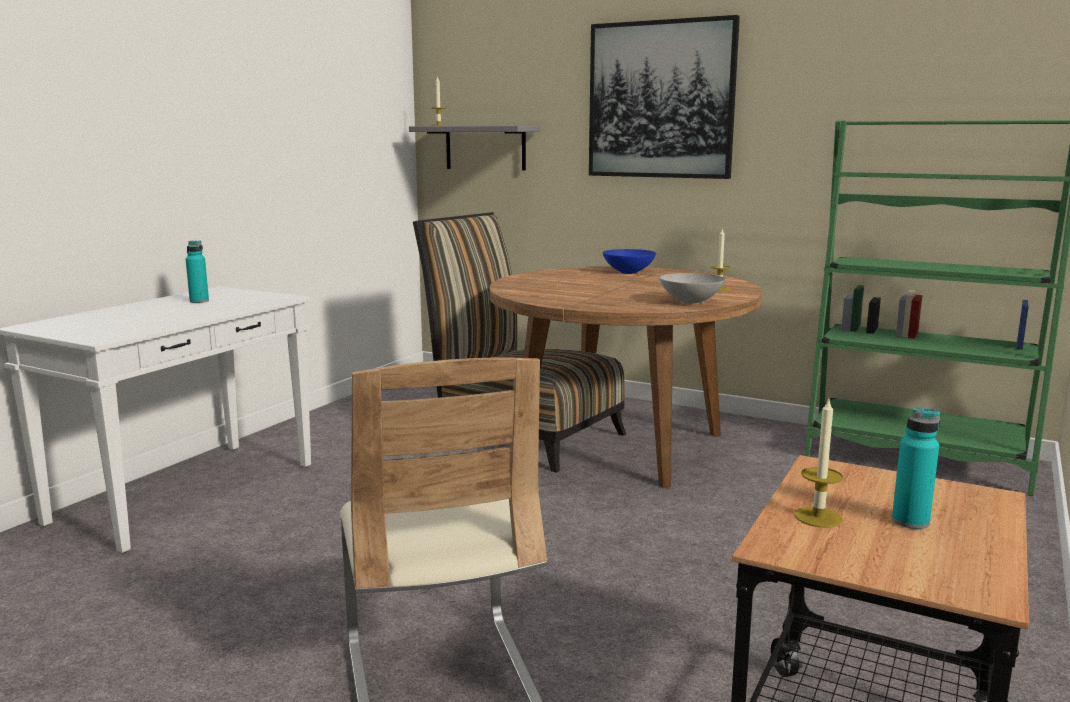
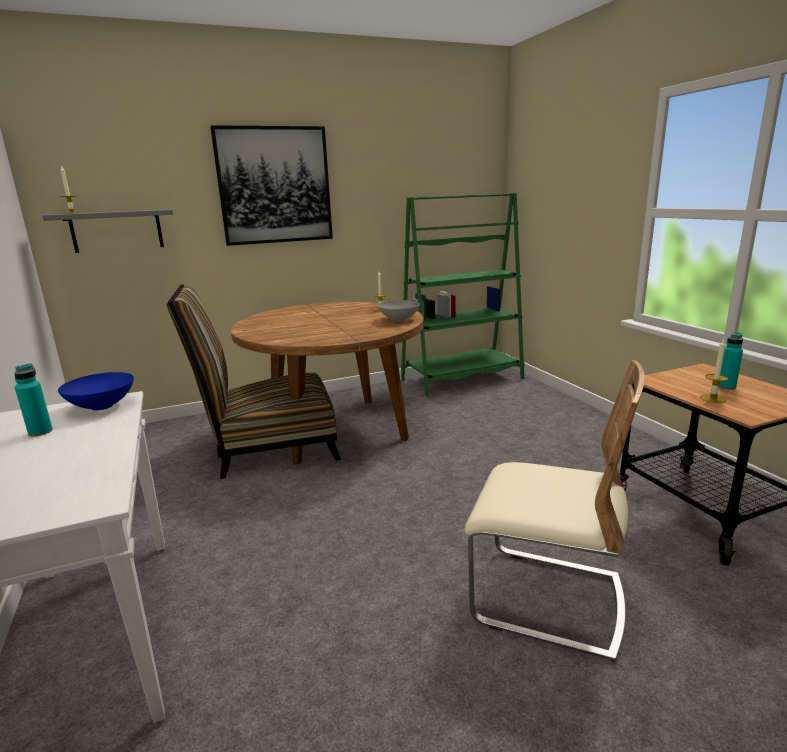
camera: 50 degrees left, 5 degrees up
blue bowl [602,249,656,274] -> blue bowl moved to [58,372,134,411]

